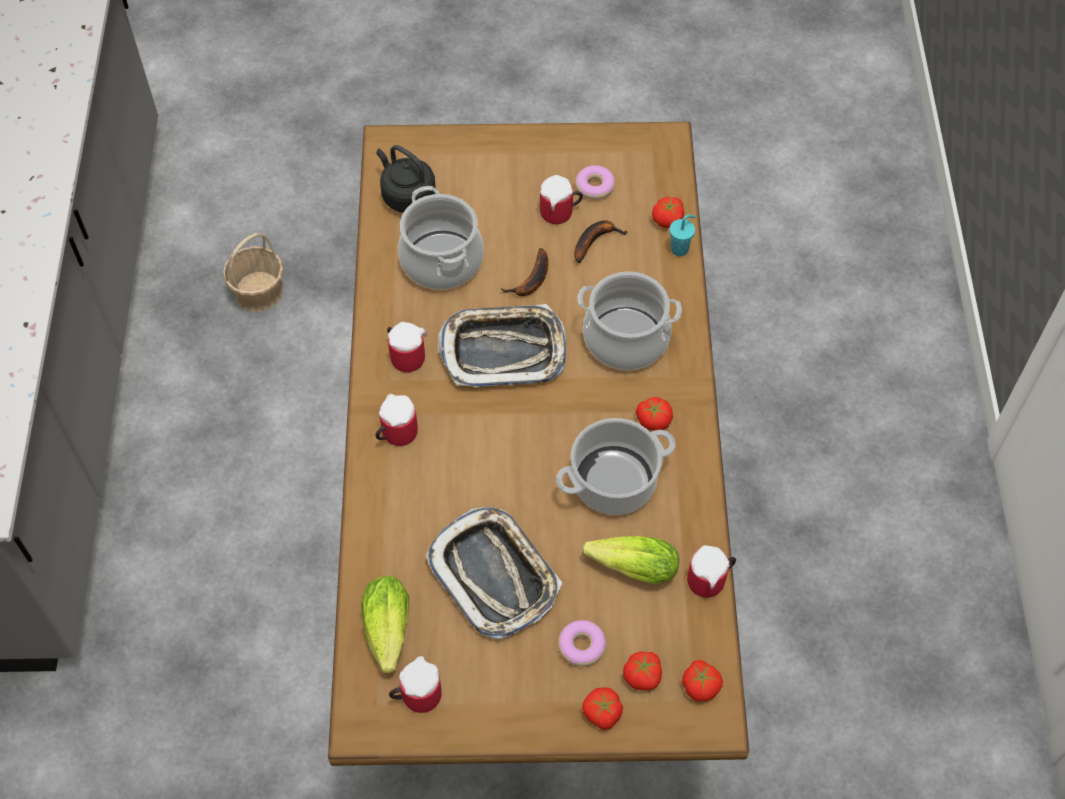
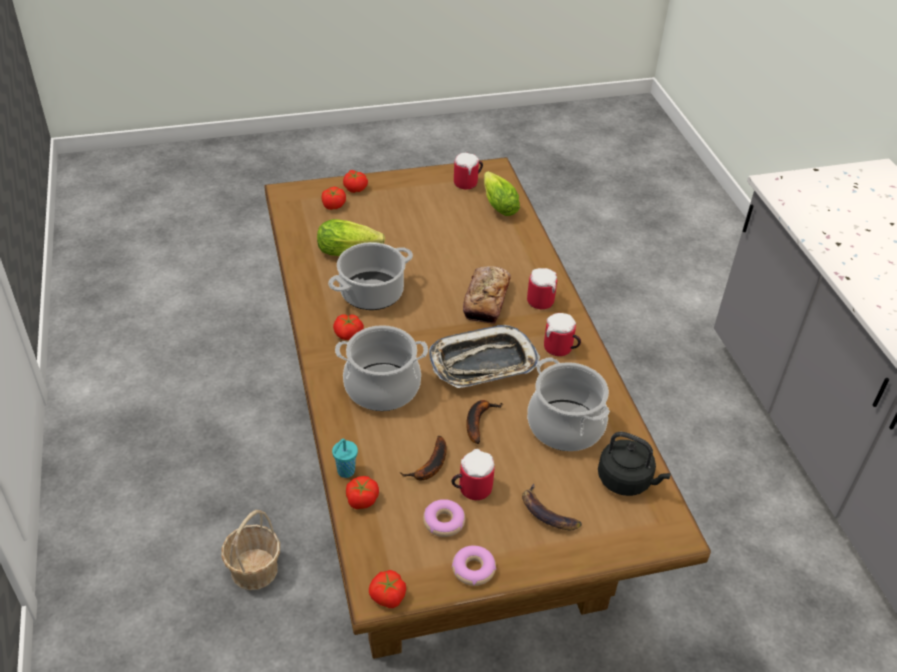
camera: 165 degrees right, 15 degrees down
basket [223,232,284,312] -> basket moved to [221,510,280,590]
tray [425,507,562,639] -> none
donut [558,620,607,666] -> donut moved to [452,545,496,586]
tomato [682,660,723,701] -> tomato moved to [369,570,406,608]
mug [687,545,736,598] -> none
none -> bread [463,266,511,324]
none -> banana [522,483,582,530]

